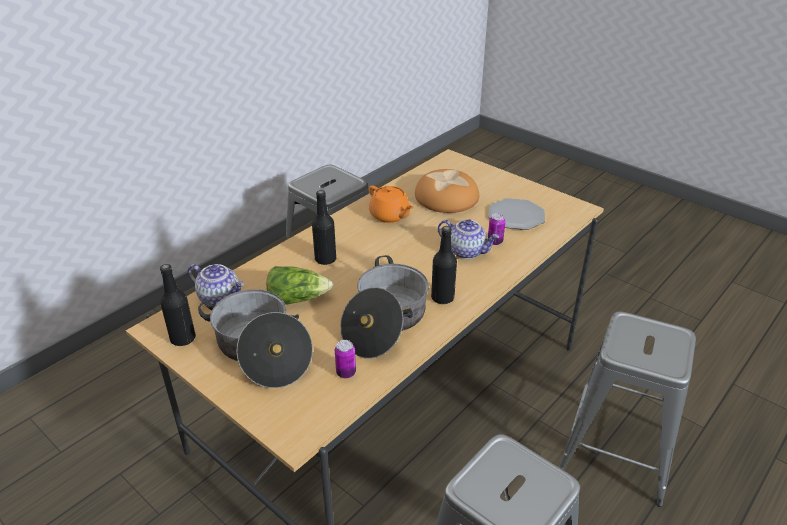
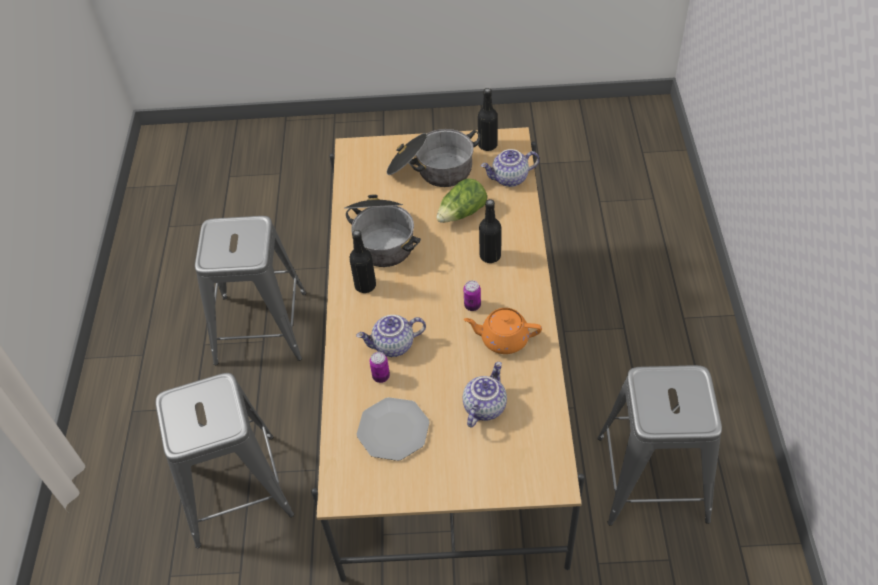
camera: 140 degrees right, 15 degrees up
can [335,340,356,378] -> can moved to [463,280,481,311]
bread [415,169,479,213] -> teapot [463,362,507,427]

